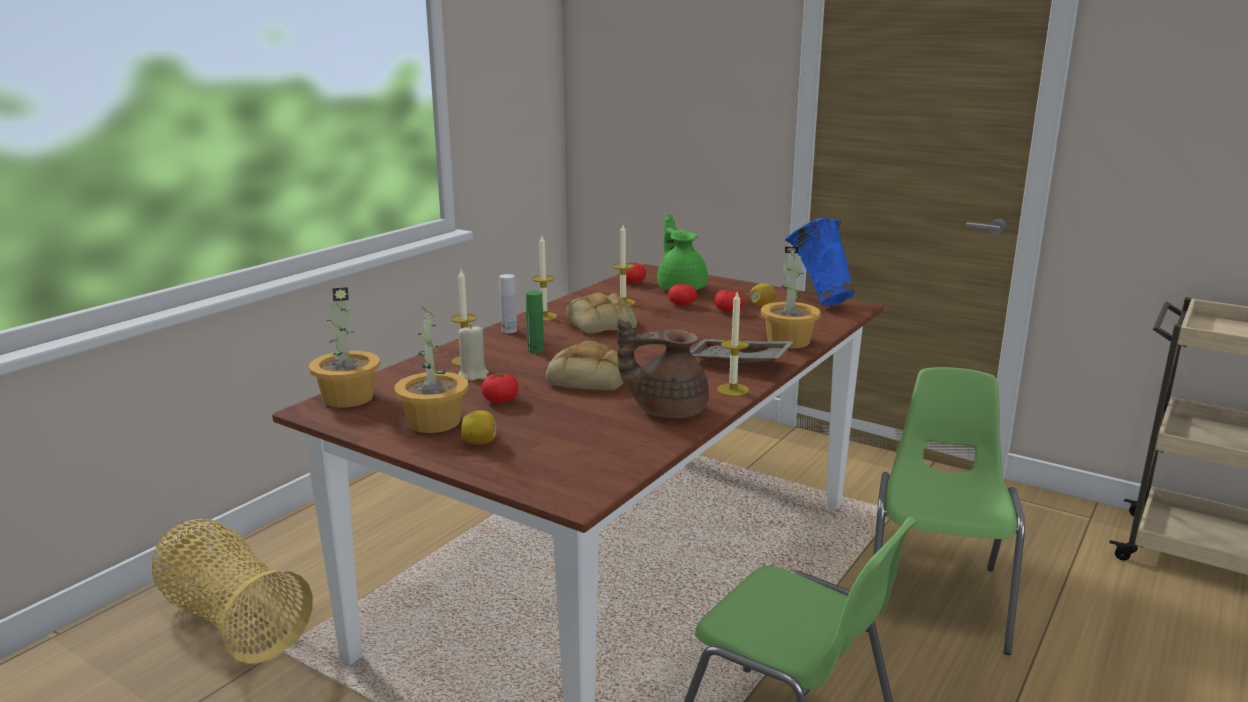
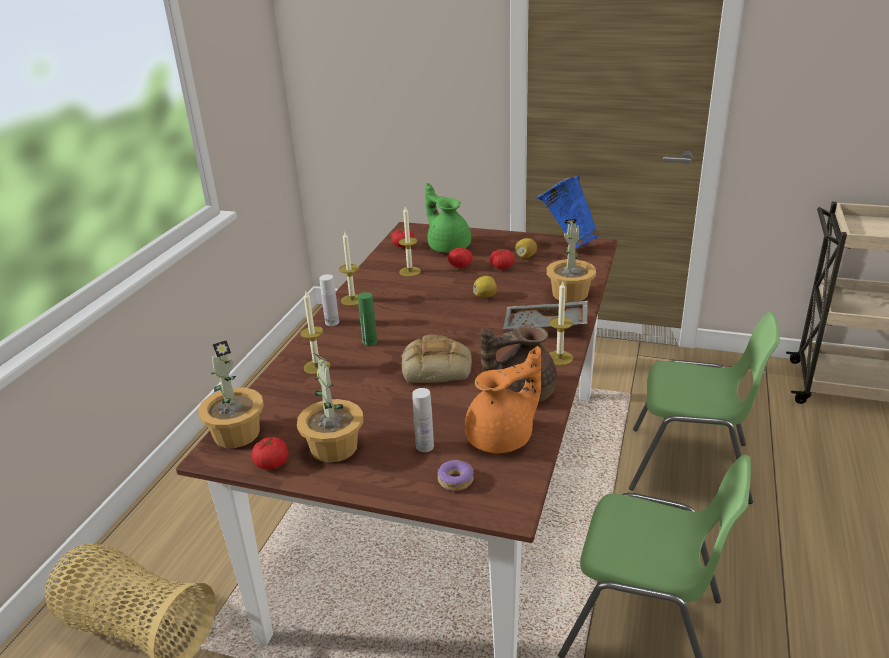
camera: 15 degrees left, 10 degrees up
beige candle [458,324,489,381] -> none
lemon [461,410,496,445] -> lemon moved to [473,276,497,298]
tomato [481,373,518,403] -> tomato moved to [252,437,289,469]
bread [566,292,637,334] -> none
green chair [866,367,1025,655] -> green chair turned 105 degrees clockwise [629,312,780,504]
none -> white bottle [412,388,434,452]
none -> donut [438,460,474,491]
none -> orange teapot [465,346,541,453]

